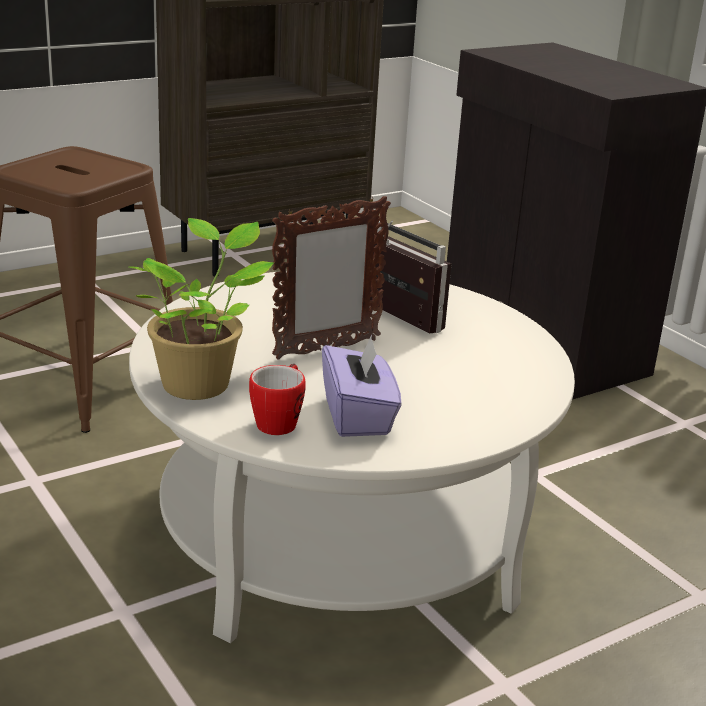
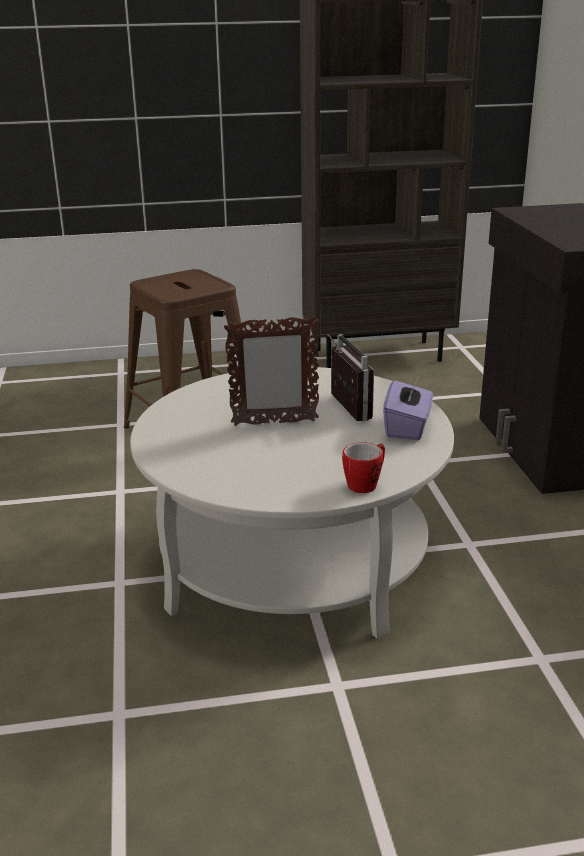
camera: 25 degrees right, 0 degrees up
potted plant [129,218,274,400] -> none
mug [249,364,306,435] -> mug moved to [342,442,385,493]
purple tissue box [322,335,402,437] -> purple tissue box moved to [383,375,433,440]

